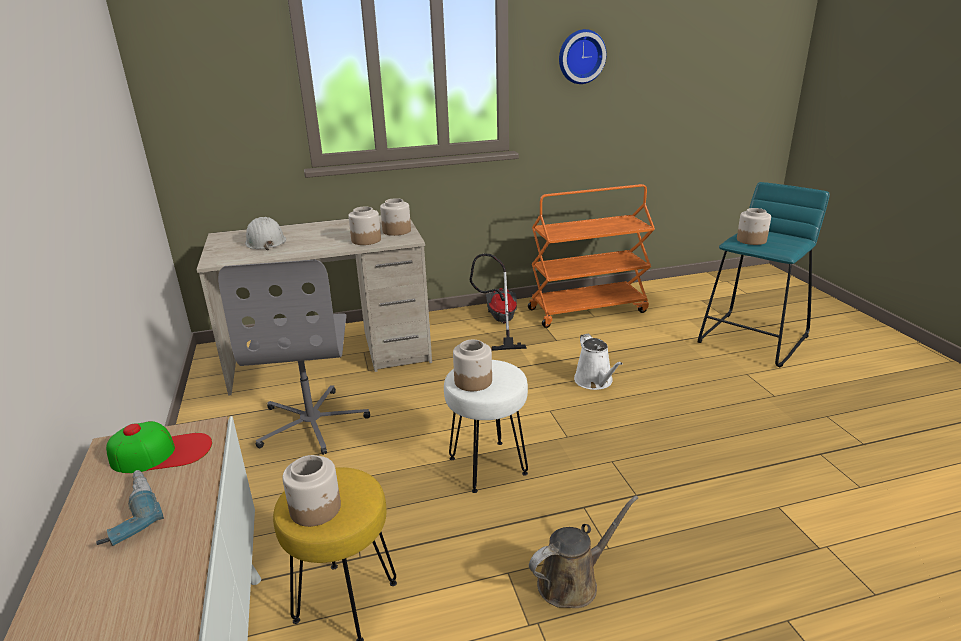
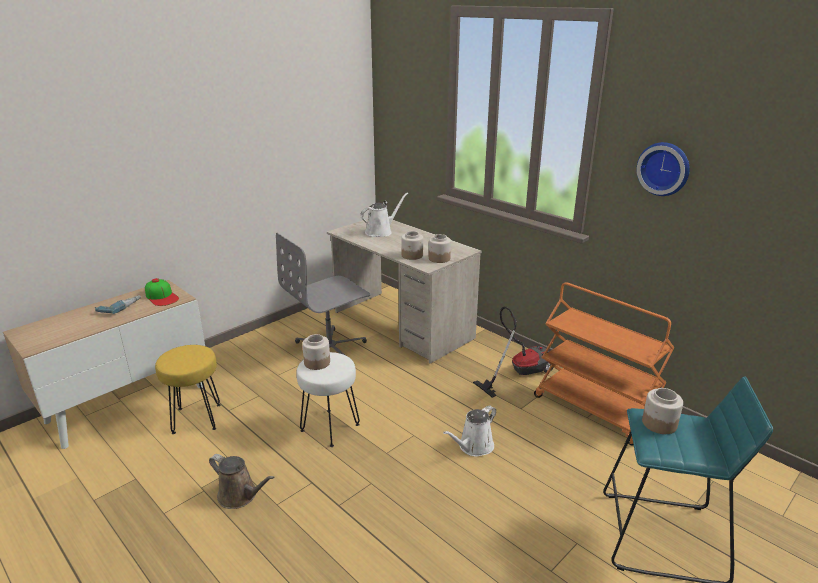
camera: 60 degrees right, 0 degrees up
white hard hat [245,217,286,250] -> white watering can [360,193,408,237]
jar [282,455,341,527] -> none

